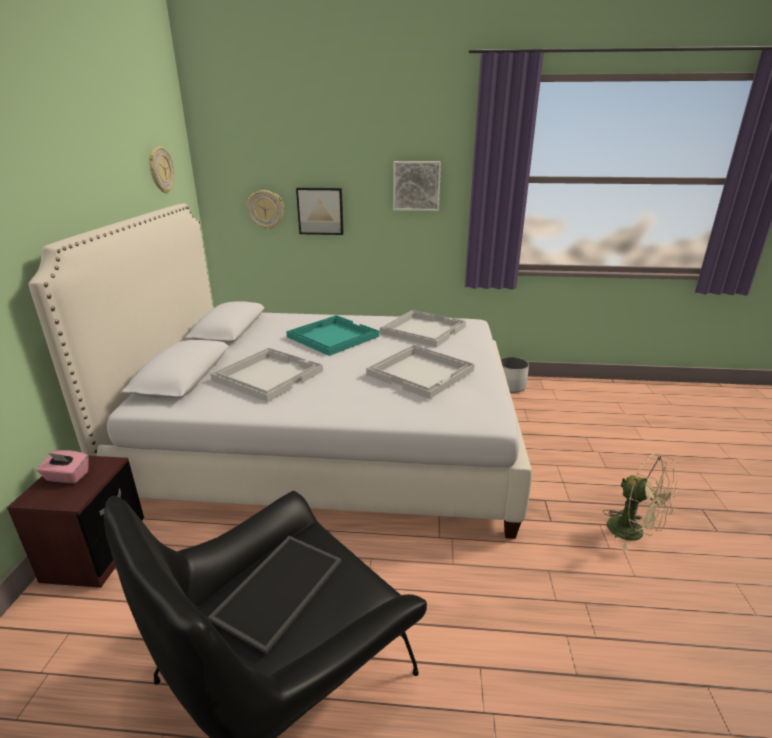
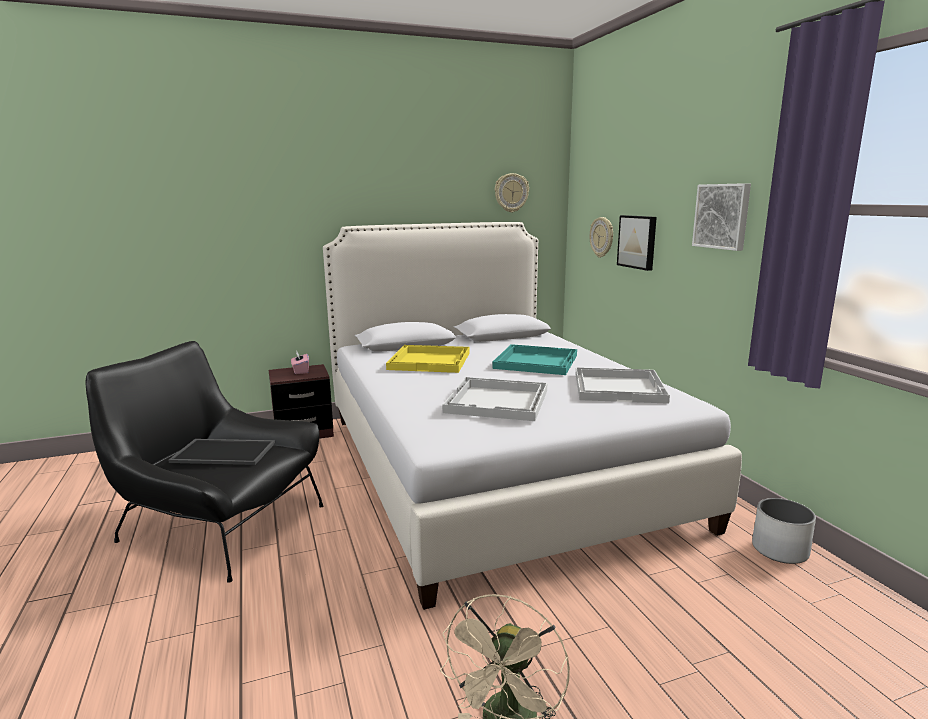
camera: 65 degrees right, 10 degrees down
white tray [211,347,323,402] -> yellow tray [386,345,470,373]

